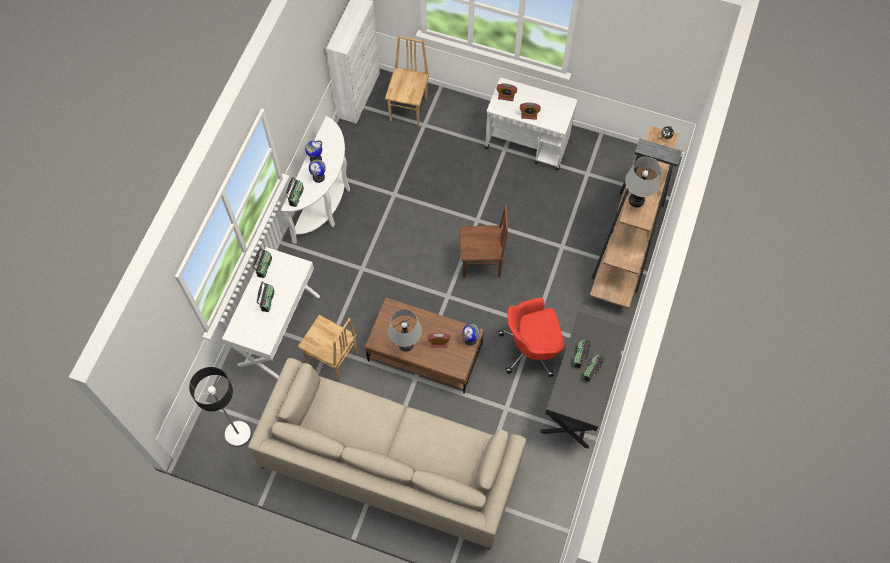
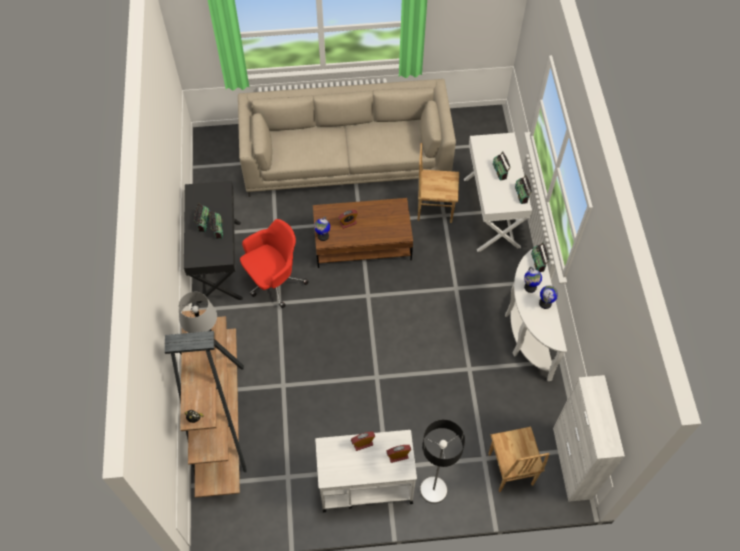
camera: 155 degrees right, 5 degrees down
floor lamp [189,367,252,447] -> floor lamp moved to [420,420,465,504]
grey table lamp [388,309,422,352] -> none
brown chair [459,205,508,278] -> none

